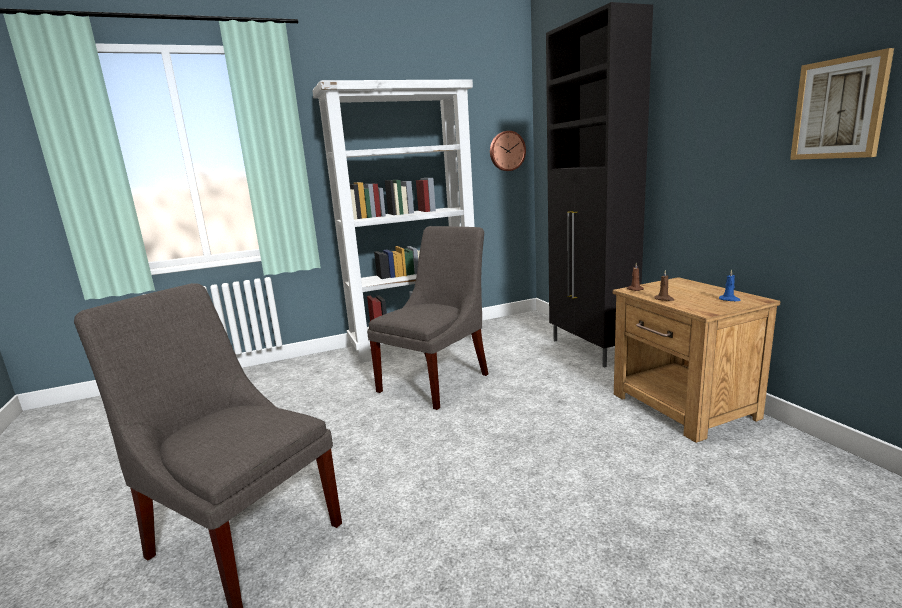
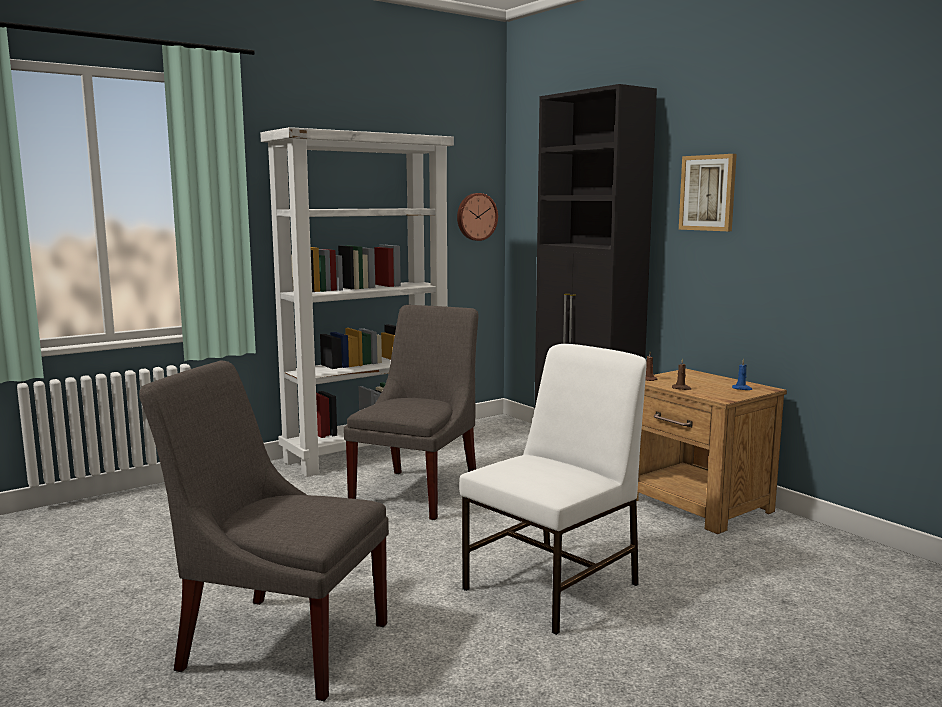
camera: 15 degrees left, 5 degrees down
picture [790,48,894,160] -> picture moved to [679,154,737,231]
none -> white chair [459,344,647,635]

